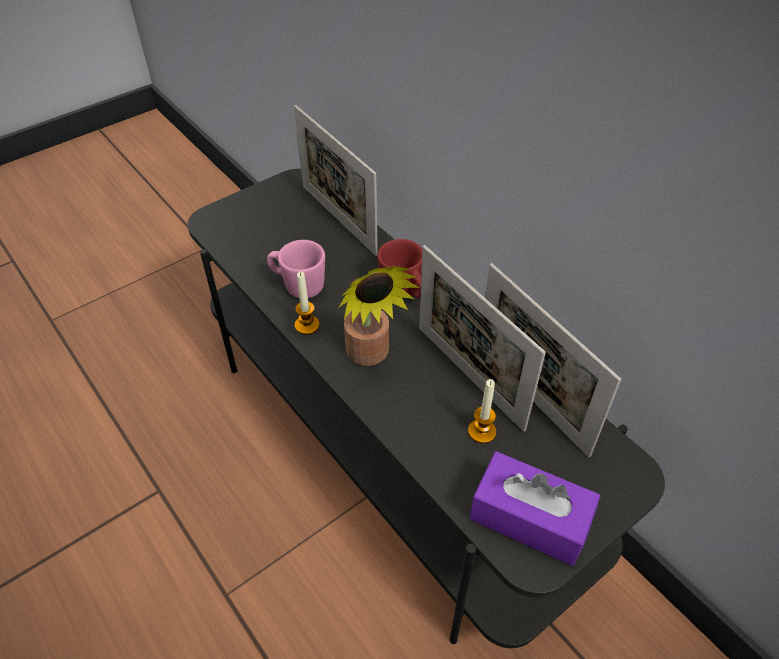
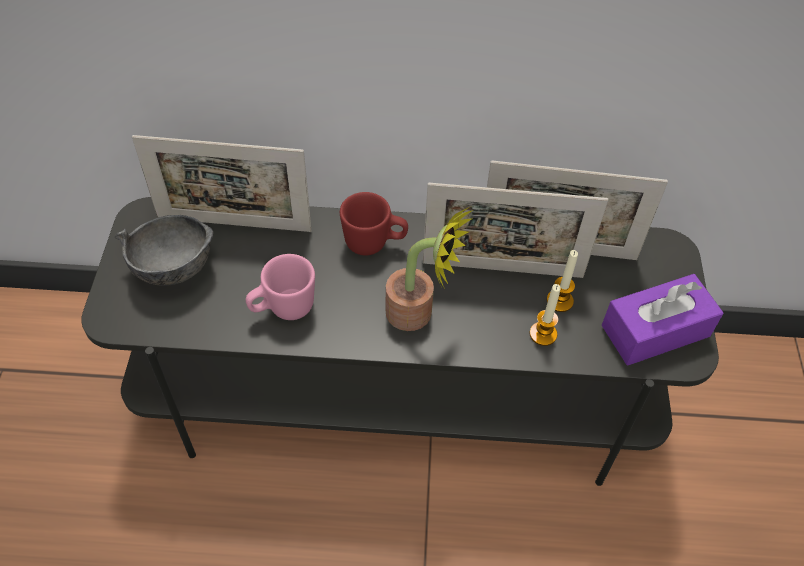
camera: 50 degrees left, 5 degrees up
candle [295,271,320,335] -> candle moved to [529,284,561,346]
none -> grey bowl [115,215,213,286]

